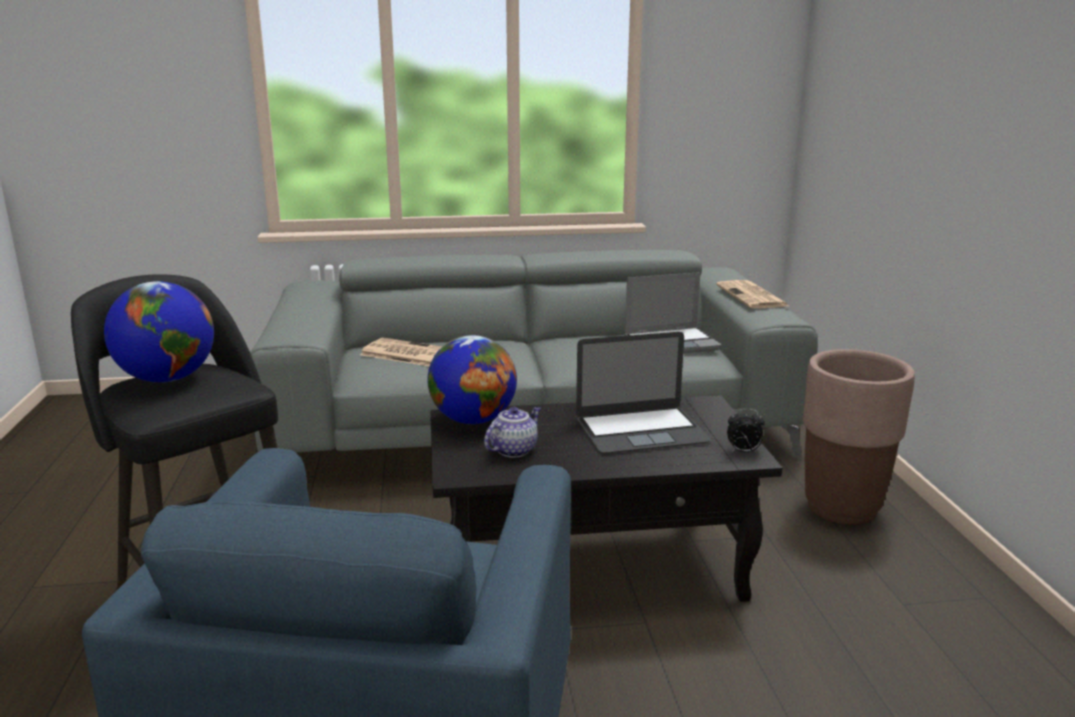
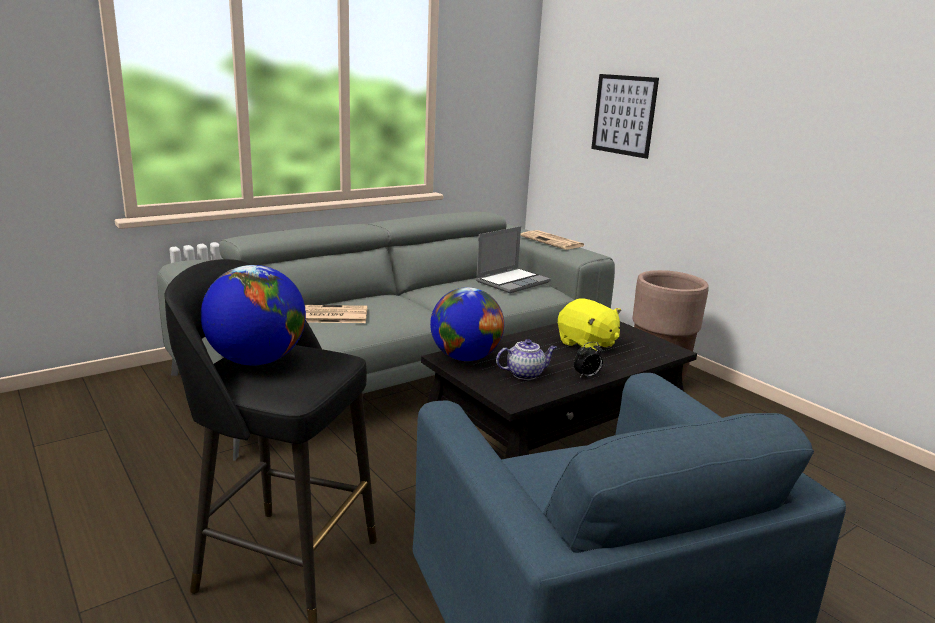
camera: 30 degrees left, 0 degrees up
teapot [484,407,541,458] -> teapot turned 60 degrees clockwise [496,339,557,380]
laptop [576,332,711,454] -> yellow plush toy [558,299,621,351]
alarm clock [727,409,765,453] -> alarm clock moved to [574,342,603,378]
none -> picture [591,74,659,159]

